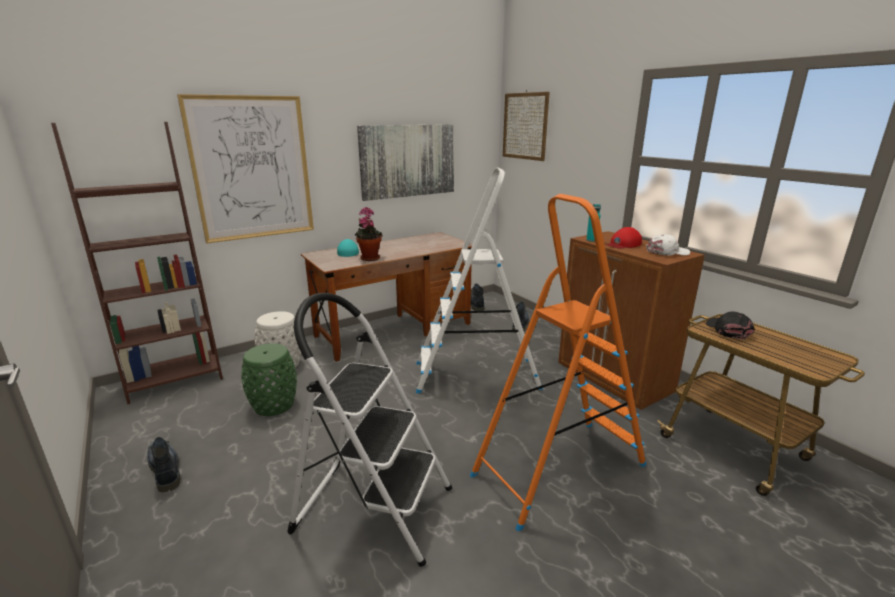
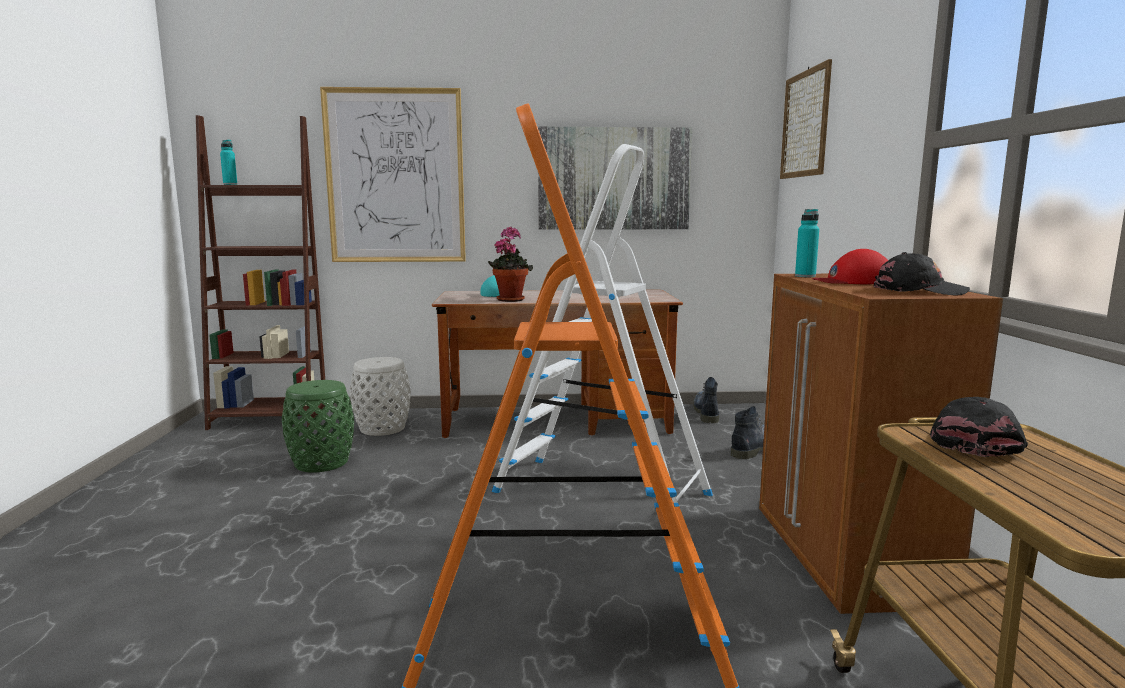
camera: 30 degrees right, 10 degrees down
boot [147,437,181,493] -> none
step ladder [288,293,452,567] -> none
white cap [646,234,690,256] -> black cap [874,252,970,296]
none -> turquoise bottle [220,140,237,185]

